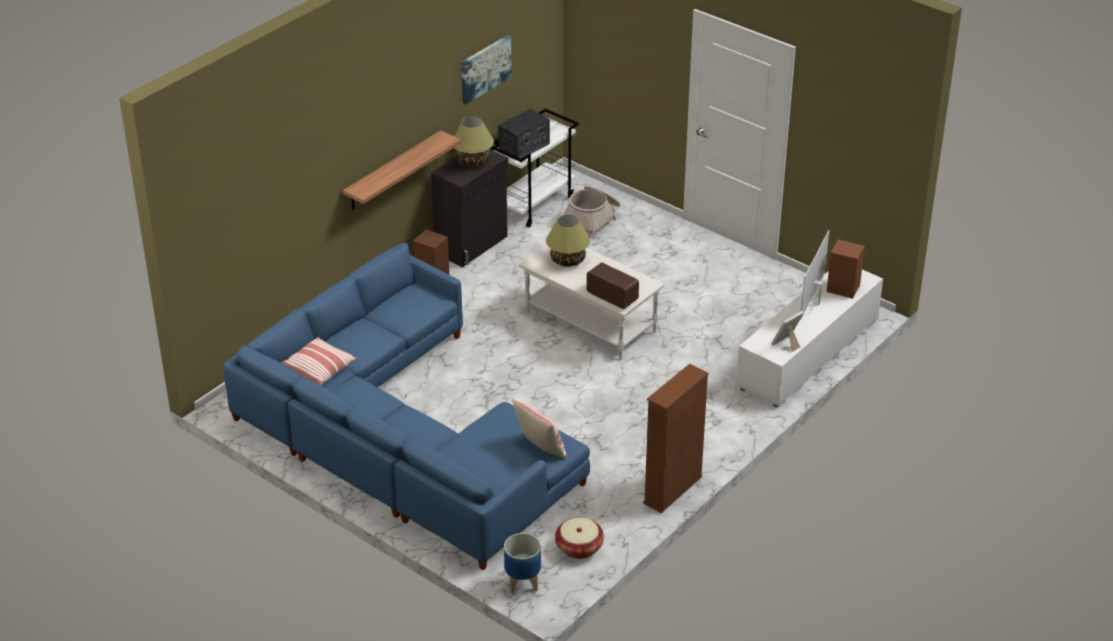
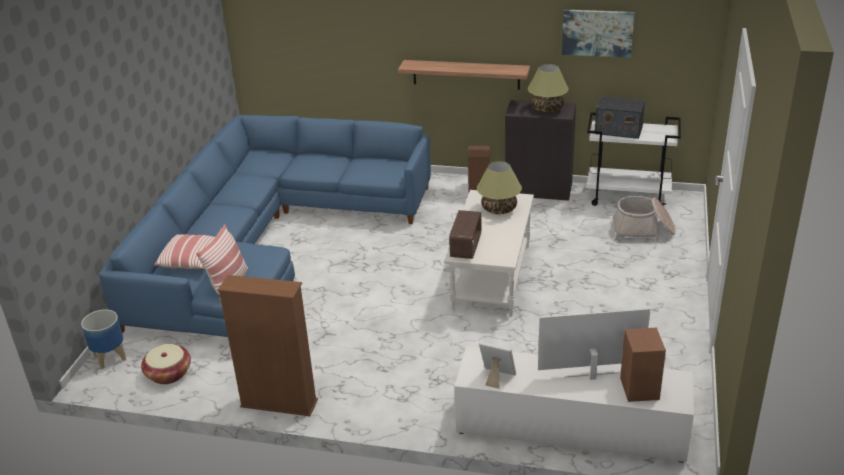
camera: 65 degrees right, 5 degrees down
pillow [281,337,357,386] -> pillow moved to [154,234,215,269]

